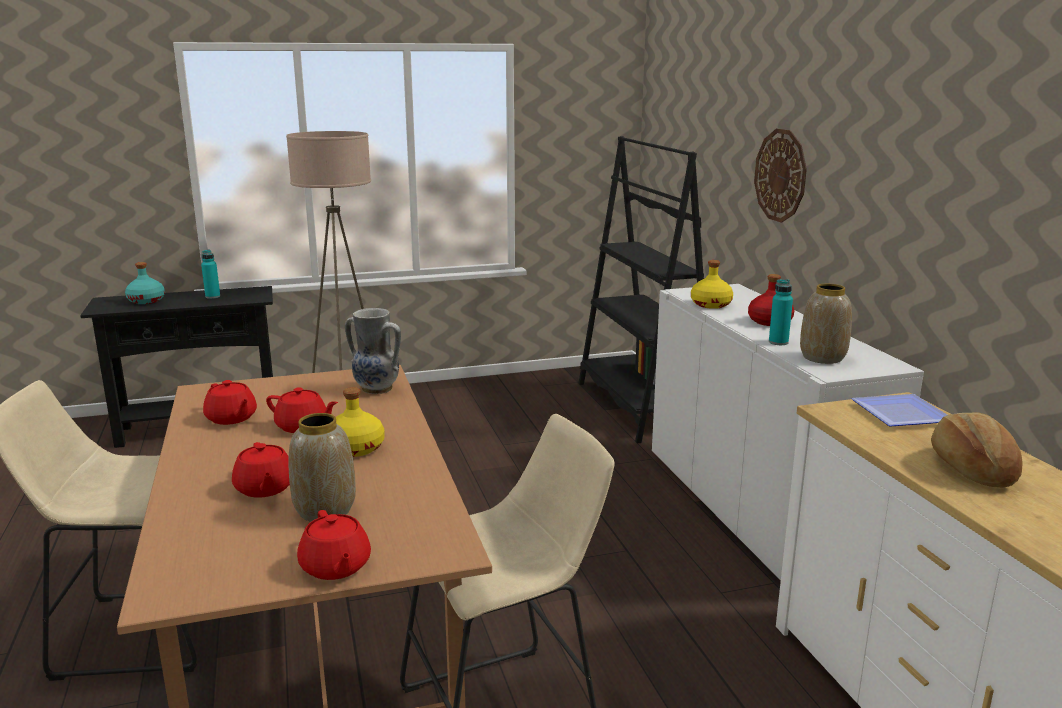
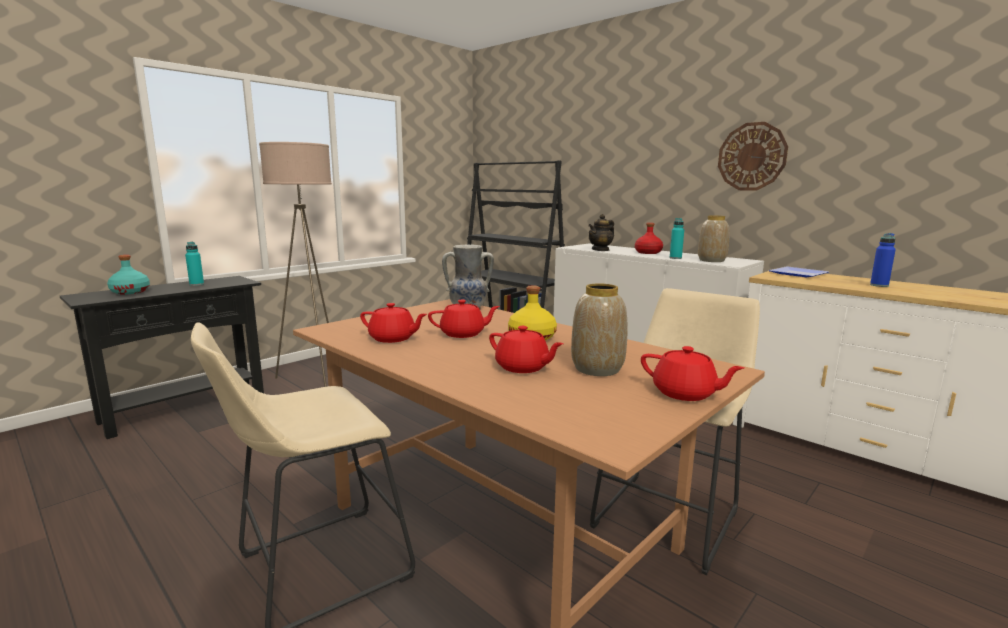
camera: 30 degrees left, 5 degrees down
yellow bottle [691,260,733,309] -> teapot [588,214,614,251]
wall clock [754,129,807,222] -> wall clock moved to [718,122,788,191]
bread [931,412,1023,488] -> blue bottle [870,233,896,287]

